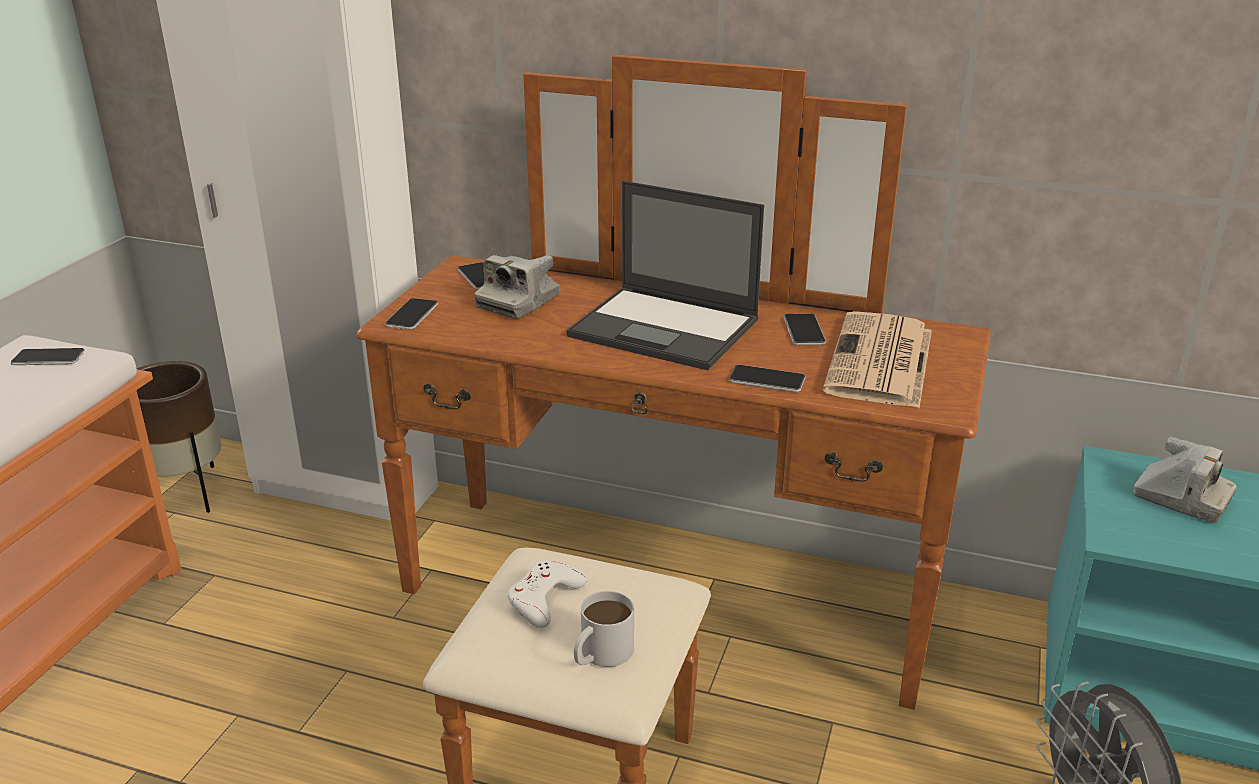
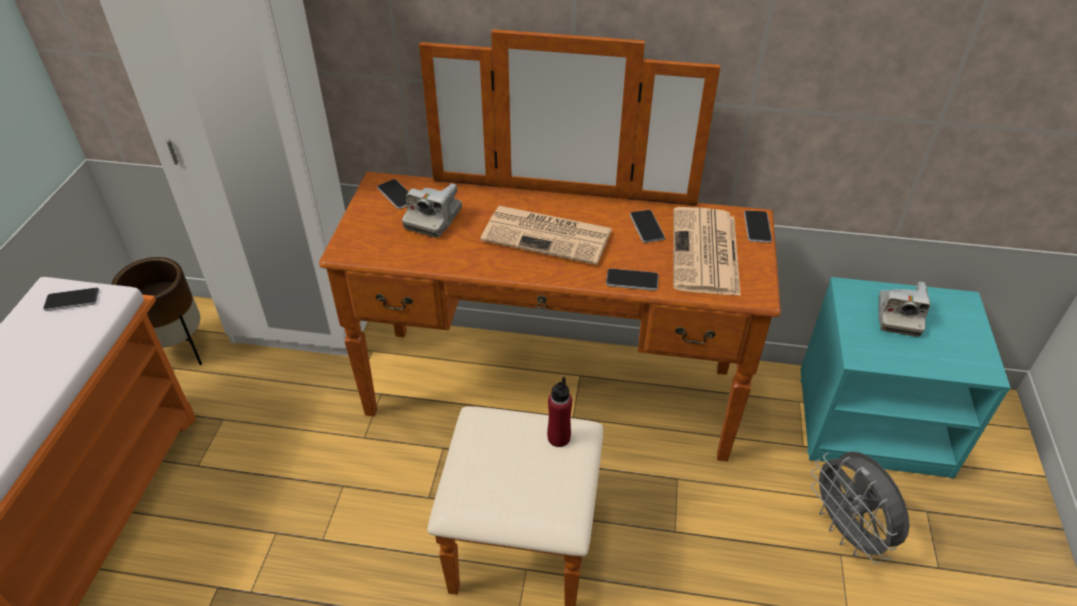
camera: 10 degrees left, 15 degrees up
phone [385,298,438,330] -> phone moved to [744,211,772,243]
white game controller [507,560,587,628] -> none
laptop [567,181,764,370] -> newspaper [480,206,612,265]
white mug [574,591,634,667] -> none
camera [1133,437,1237,523] -> camera turned 75 degrees clockwise [878,282,930,337]
none -> red bottle [547,377,572,447]

